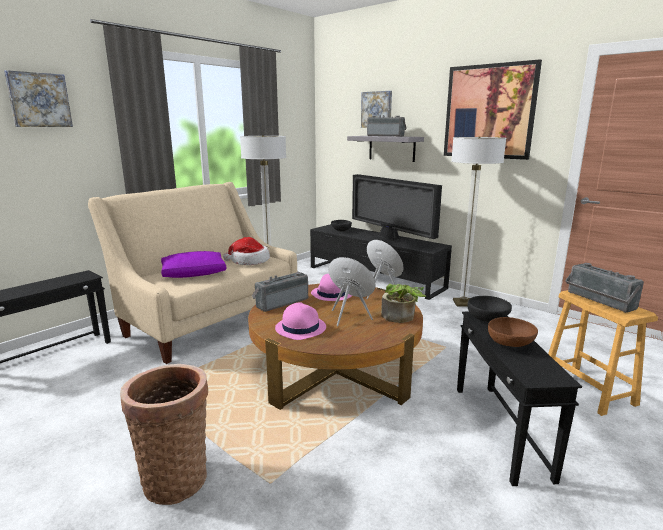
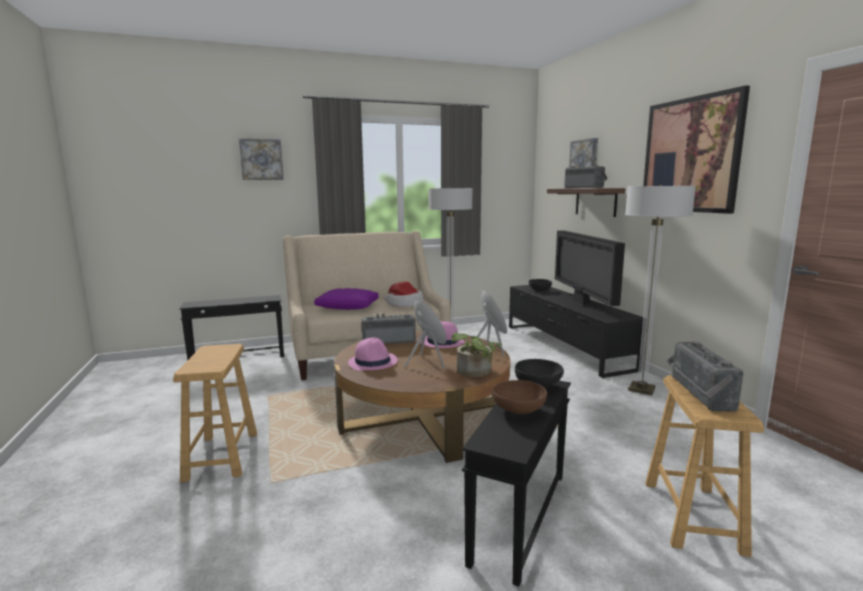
camera: 30 degrees right, 5 degrees down
basket [120,364,208,505] -> brown stool [173,344,257,482]
grey shelf [347,136,424,162] -> brown shelf [547,188,625,217]

